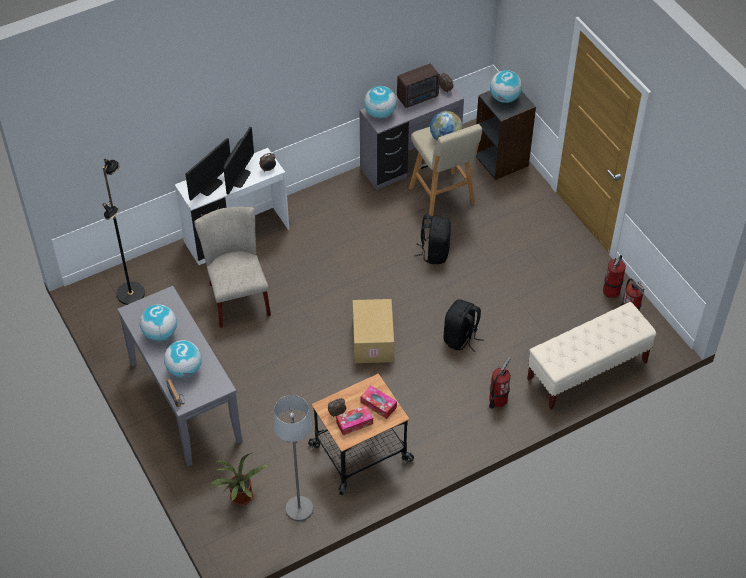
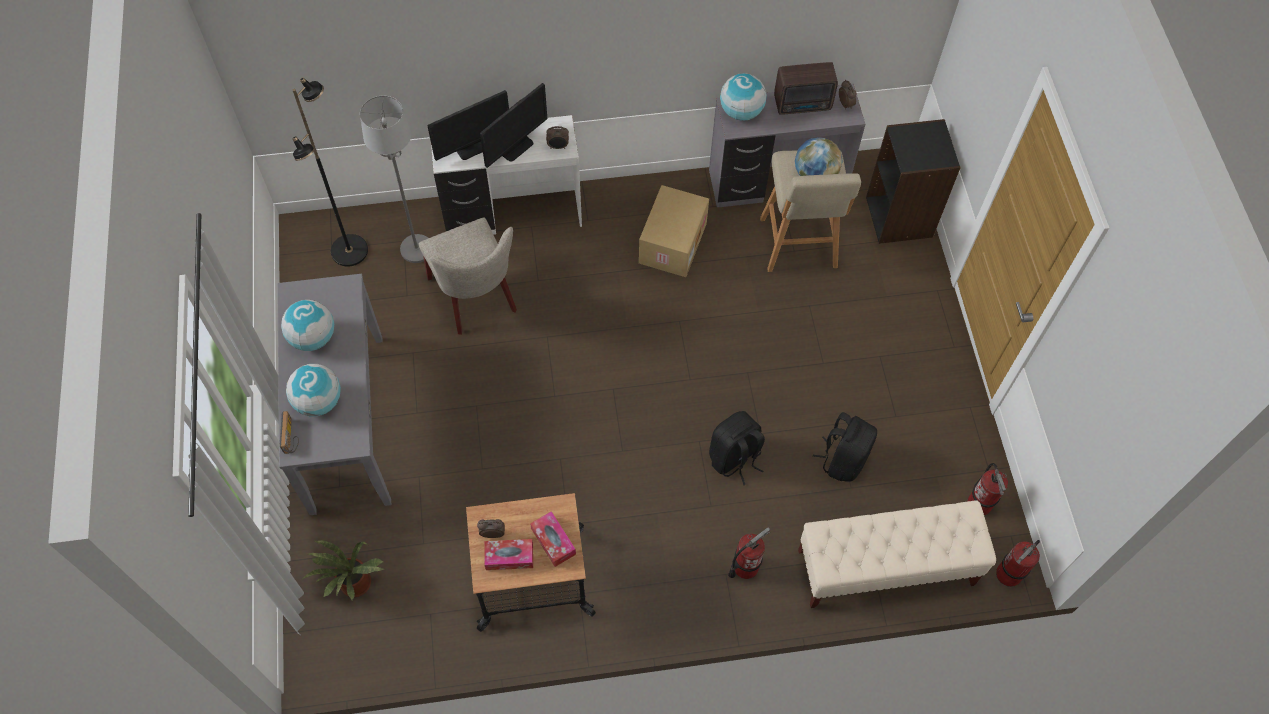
camera: 20 degrees right, 10 degrees up
beige chair [194,207,271,328] -> beige chair turned 150 degrees clockwise [419,217,517,335]
grey floor lamp [273,395,313,521] -> grey floor lamp moved to [360,95,428,263]
cardboard box [353,299,394,363] -> cardboard box moved to [639,185,709,277]
black backpack [414,214,451,264] -> black backpack moved to [813,412,877,482]
globe [490,70,522,103] -> none
fire extinguisher [603,255,626,298] -> fire extinguisher moved to [996,540,1040,587]

